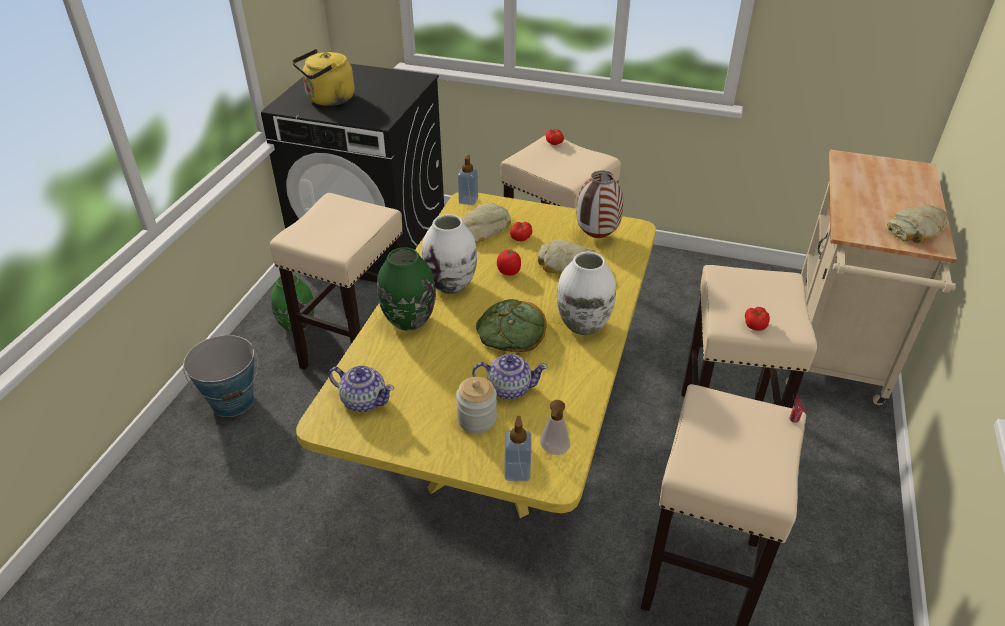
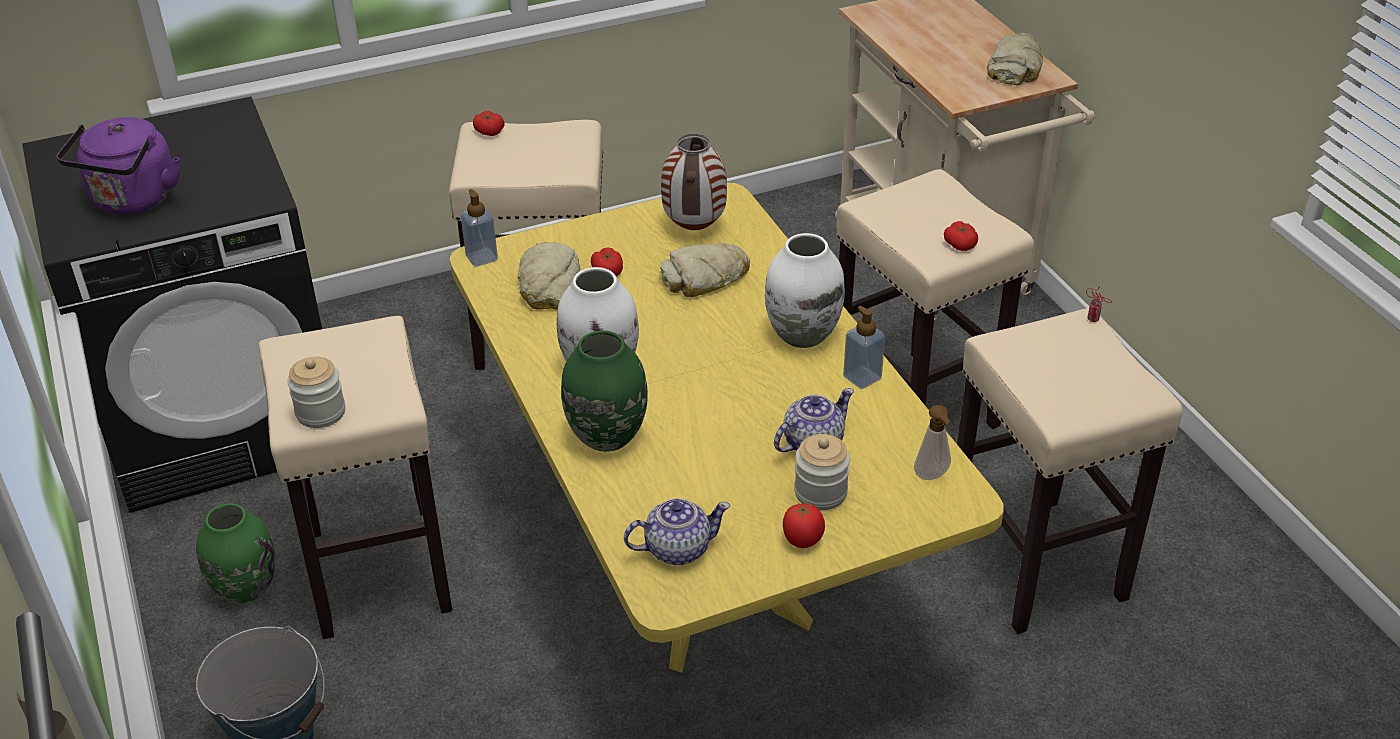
camera: 40 degrees left, 0 degrees up
yellow kettle [292,49,355,106] -> purple kettle [57,117,180,214]
bread [476,299,546,352] -> none
tomato [497,249,521,275] -> tomato moved to [783,503,825,548]
soap dispenser [505,416,532,481] -> soap dispenser moved to [843,306,885,389]
none -> jar [287,357,345,428]

